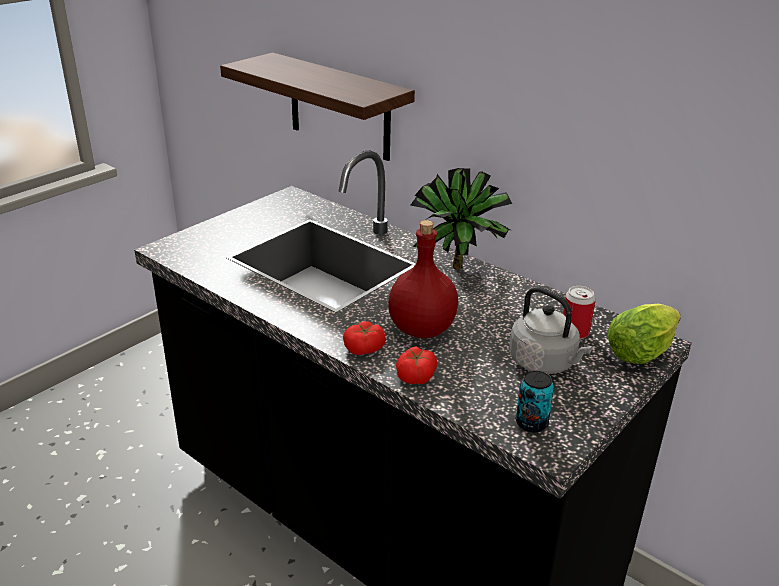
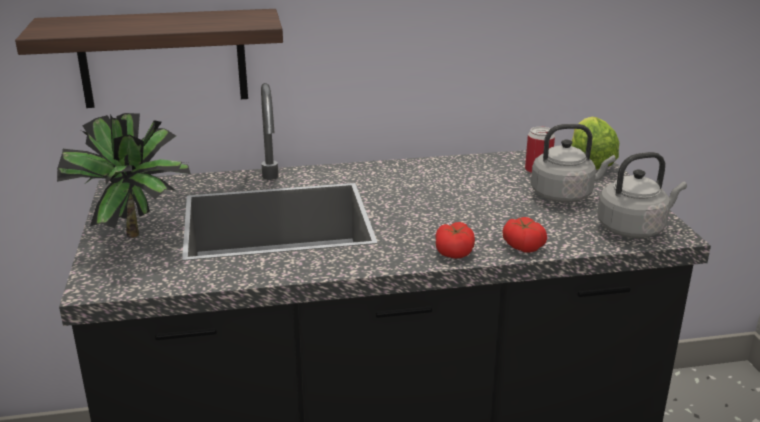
camera: 50 degrees left, 5 degrees down
red bottle [388,220,458,338] -> none
potted plant [410,168,512,270] -> potted plant moved to [57,113,191,238]
can [516,371,554,432] -> grey kettle [597,152,687,238]

